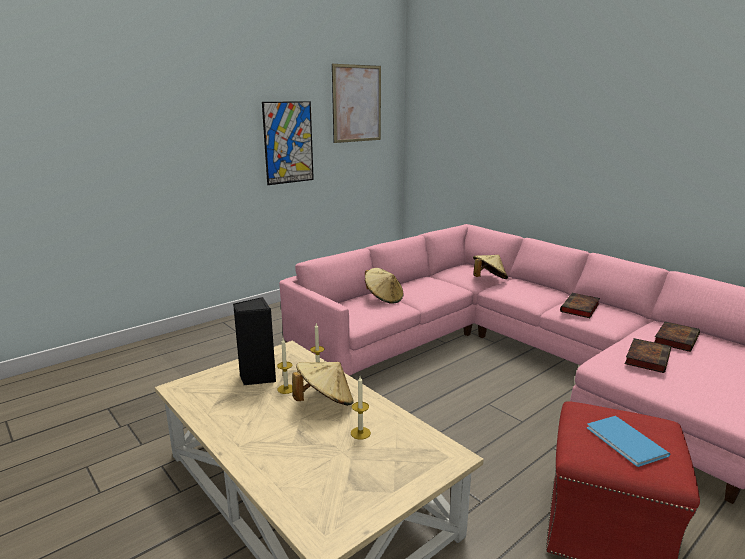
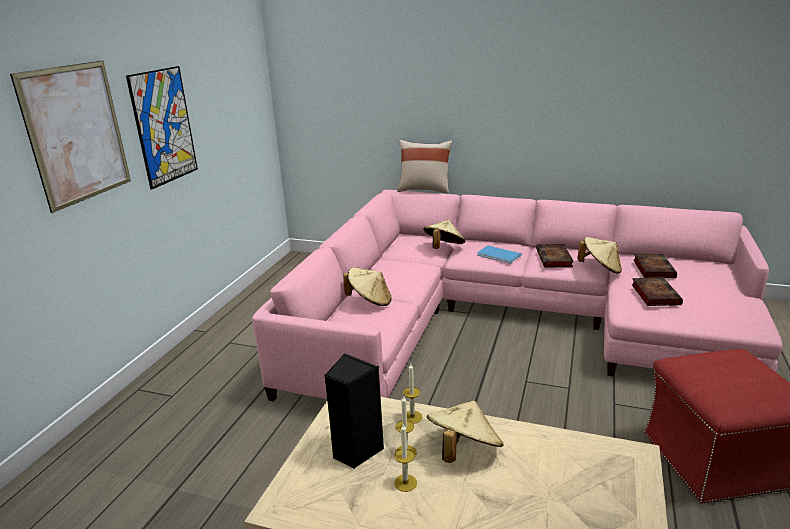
camera: 30 degrees left, 5 degrees up
picture [332,64,381,143] -> picture moved to [10,61,131,213]
candle [351,376,371,439] -> candle moved to [394,424,417,492]
blue book [587,416,670,467] -> blue book moved to [477,245,522,264]
none -> beige pillow [397,140,453,194]
none -> beige hat [577,237,622,274]

